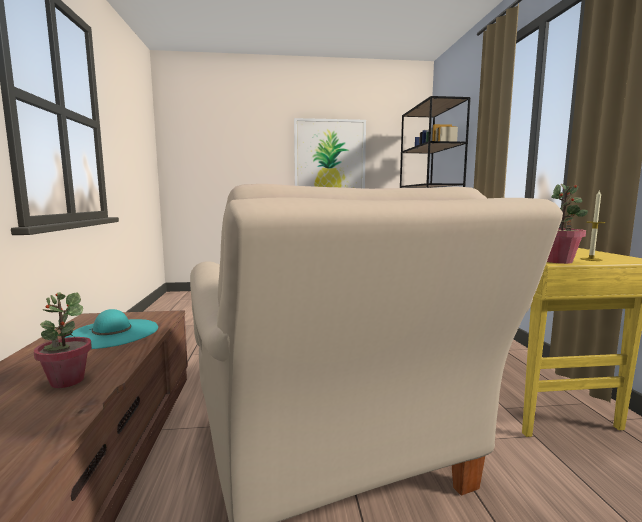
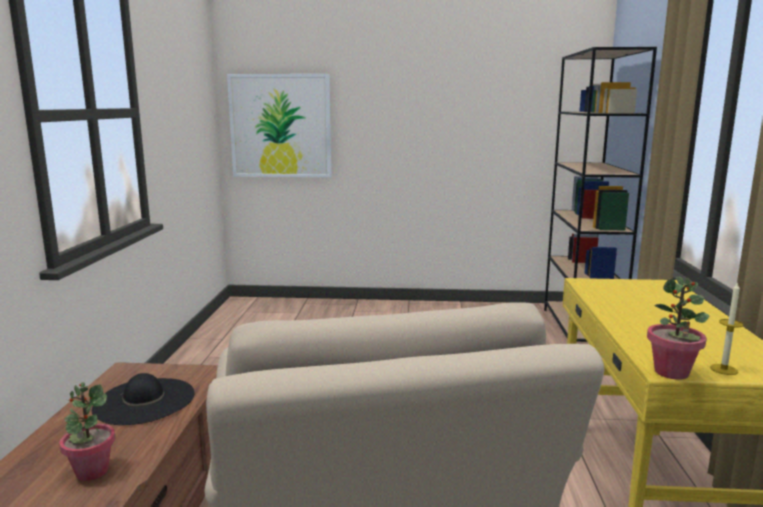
camera: 10 degrees right, 5 degrees up
turquoise hat [65,309,158,349] -> black hat [92,373,195,425]
picture [294,118,366,188] -> picture moved to [227,74,332,177]

